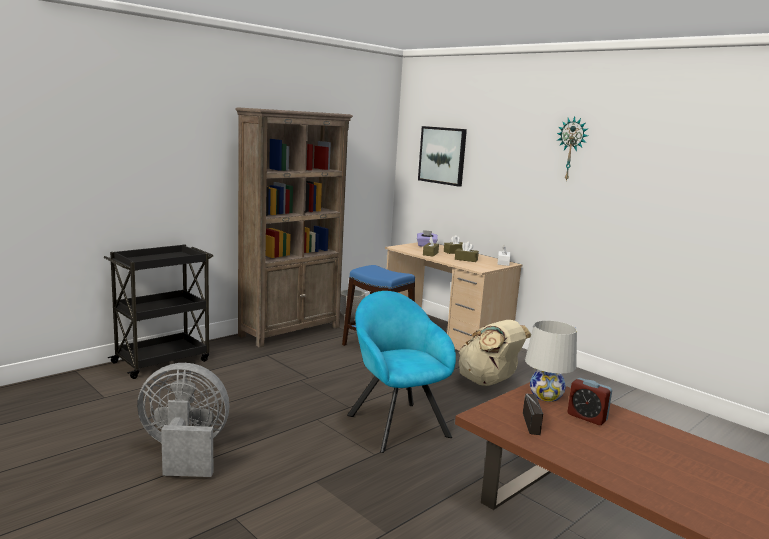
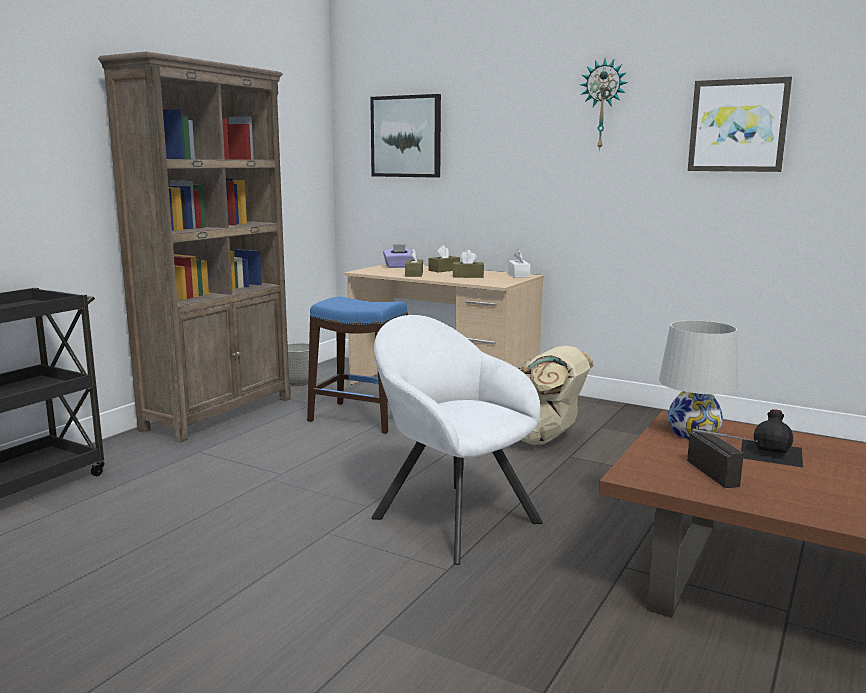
camera: 15 degrees left, 0 degrees up
grey fan [137,363,229,477] -> none
turquoise armchair [347,291,456,453] -> white armchair [371,315,543,565]
alarm clock [568,378,612,425] -> black bottle [741,409,803,467]
none -> picture [688,77,792,172]

